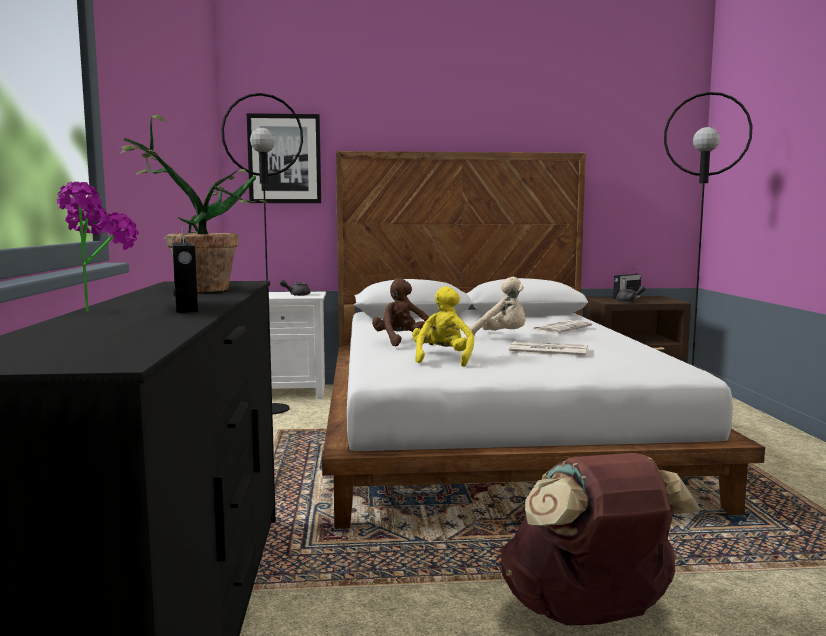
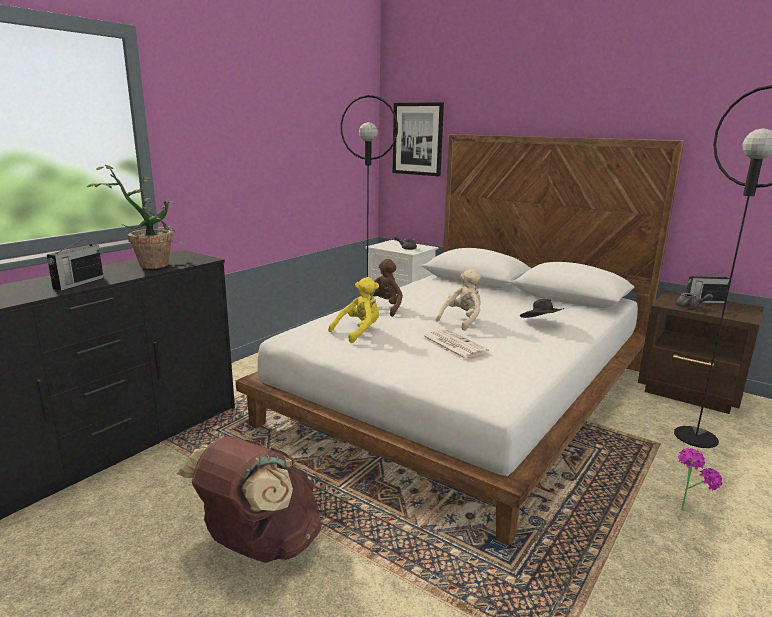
camera: 40 degrees right, 10 degrees up
potted plant [57,182,138,312] -> potted plant moved to [678,448,722,510]
beige plush toy [468,277,525,336] -> beige plush toy turned 120 degrees counterclockwise [436,269,481,331]
newspaper [533,320,592,333] -> black hat [520,299,565,318]

